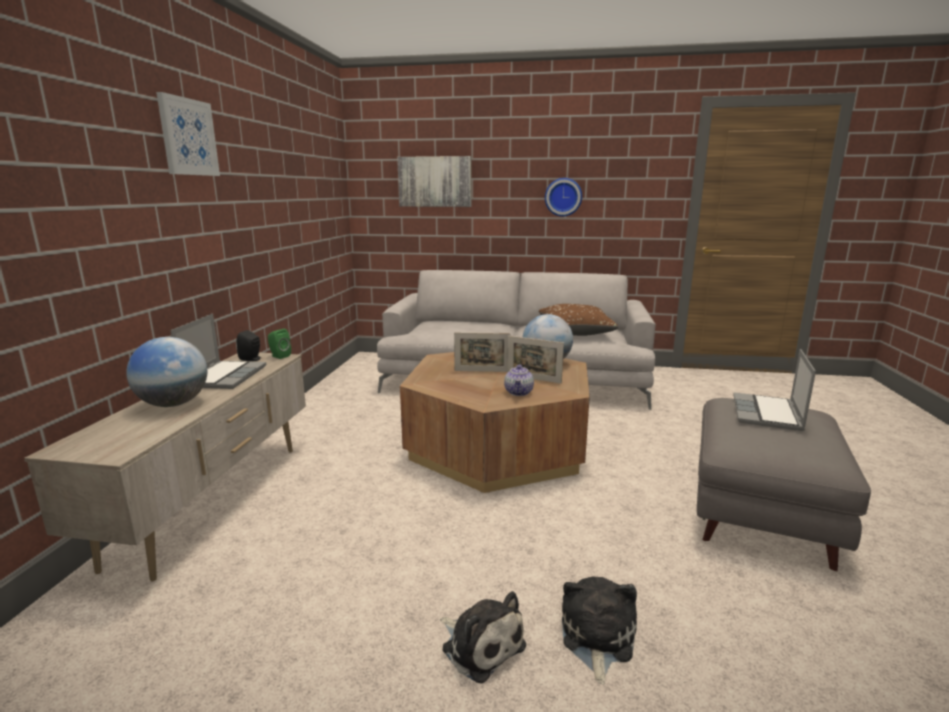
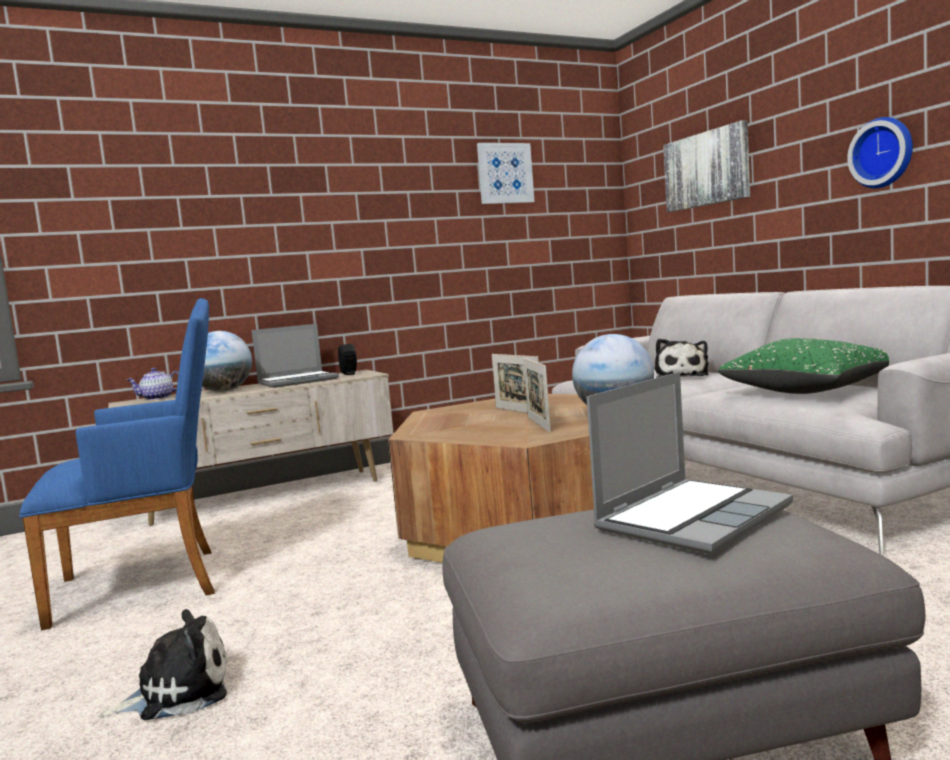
camera: 55 degrees right, 10 degrees down
picture [156,92,220,176] -> picture moved to [477,143,535,204]
green speaker [268,329,291,359] -> none
plush toy [440,591,526,684] -> plush toy moved to [655,339,709,378]
teapot [504,364,534,396] -> teapot moved to [126,368,179,400]
brown pillow [539,304,618,336] -> green pillow [718,338,889,394]
laptop [733,349,816,431] -> laptop turned 150 degrees clockwise [587,372,793,555]
none -> blue armchair [19,298,215,631]

